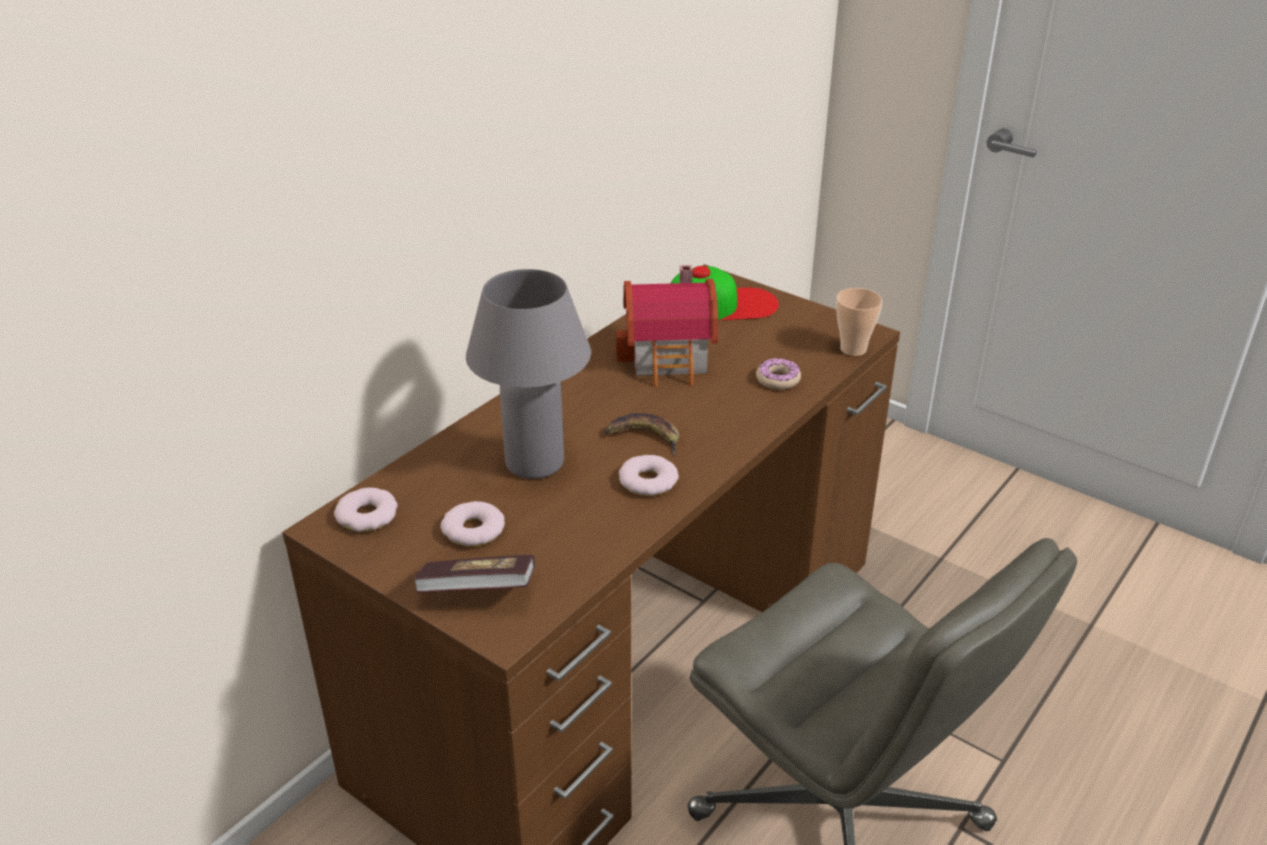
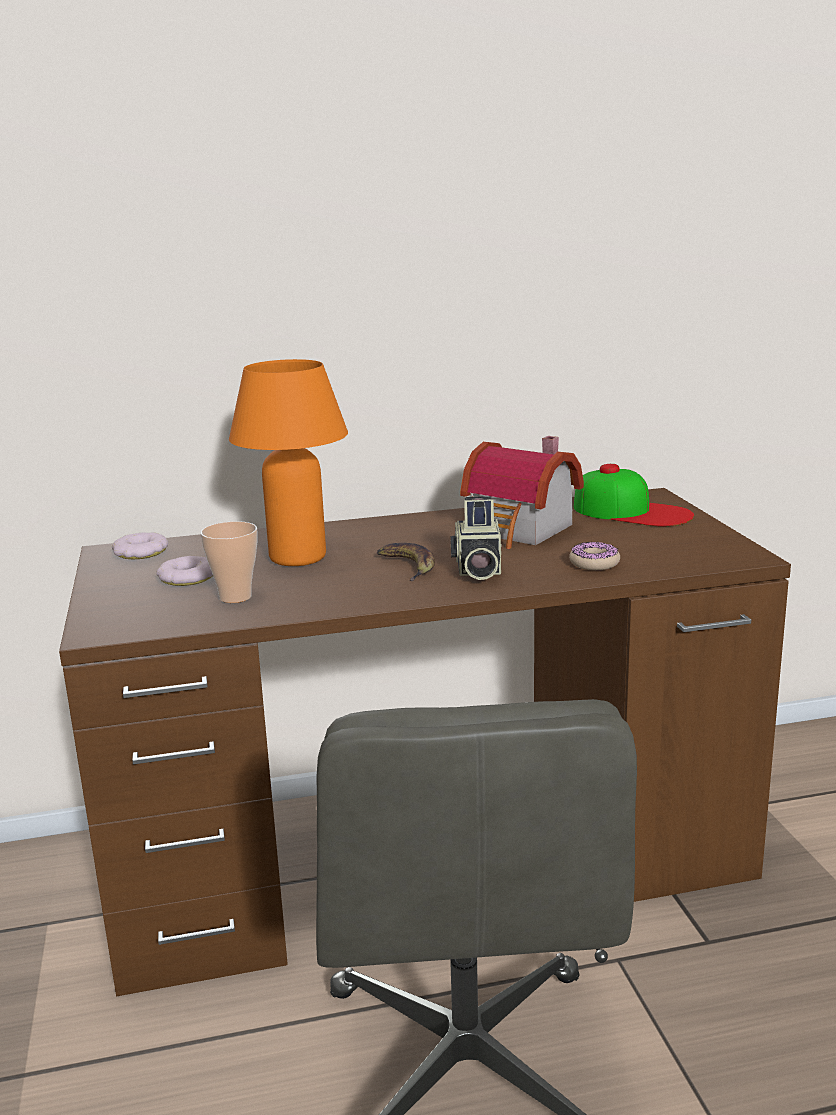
camera: 40 degrees right, 15 degrees down
book [413,555,535,593] -> none
grey table lamp [466,269,591,479] -> orange table lamp [229,359,348,566]
donut [619,455,679,496] -> none
cup [836,288,883,356] -> cup moved to [200,521,257,603]
none -> camera [451,496,501,580]

